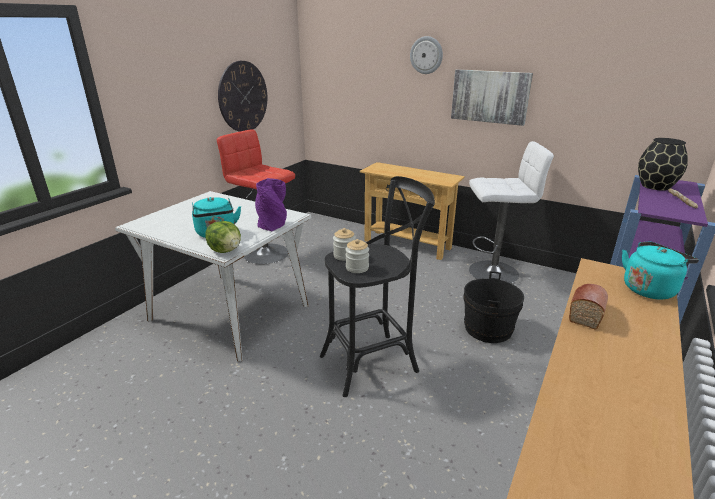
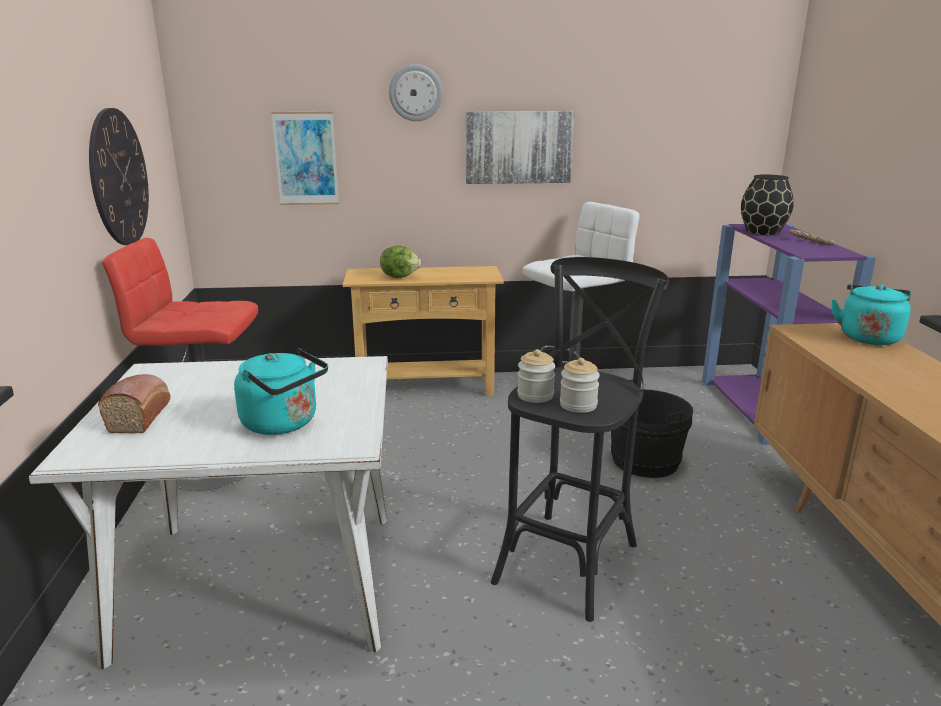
camera: 35 degrees left, 5 degrees down
lettuce [205,221,241,253] -> lettuce moved to [380,245,421,278]
purple vase [255,178,287,231] -> none
bread [569,284,608,329] -> bread moved to [98,374,171,433]
none -> picture [271,112,339,205]

